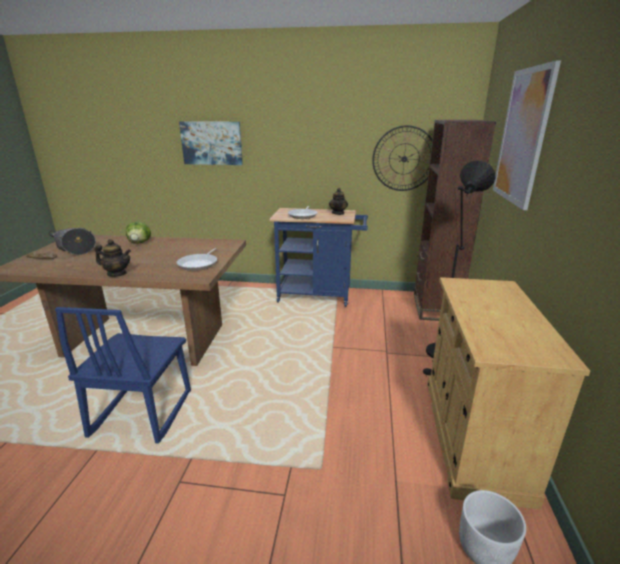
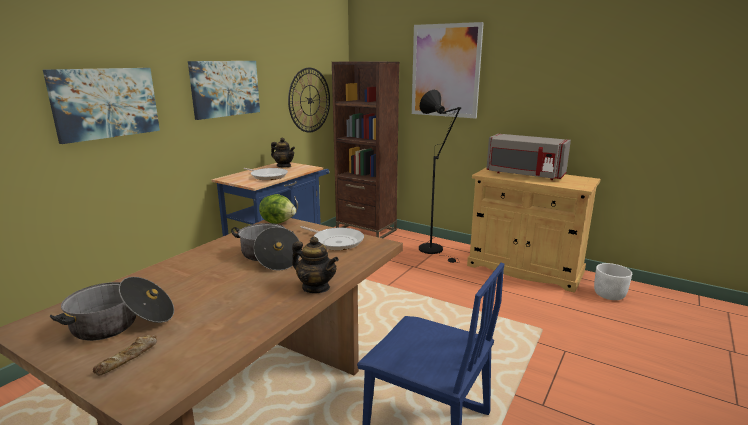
camera: 65 degrees left, 5 degrees down
teapot [94,239,131,277] -> teapot turned 90 degrees clockwise [292,237,339,293]
lettuce [126,222,151,244] -> lettuce moved to [259,194,296,224]
none -> picture [188,61,260,120]
none -> cooking pot [231,223,300,271]
none -> grey microwave [486,134,571,180]

